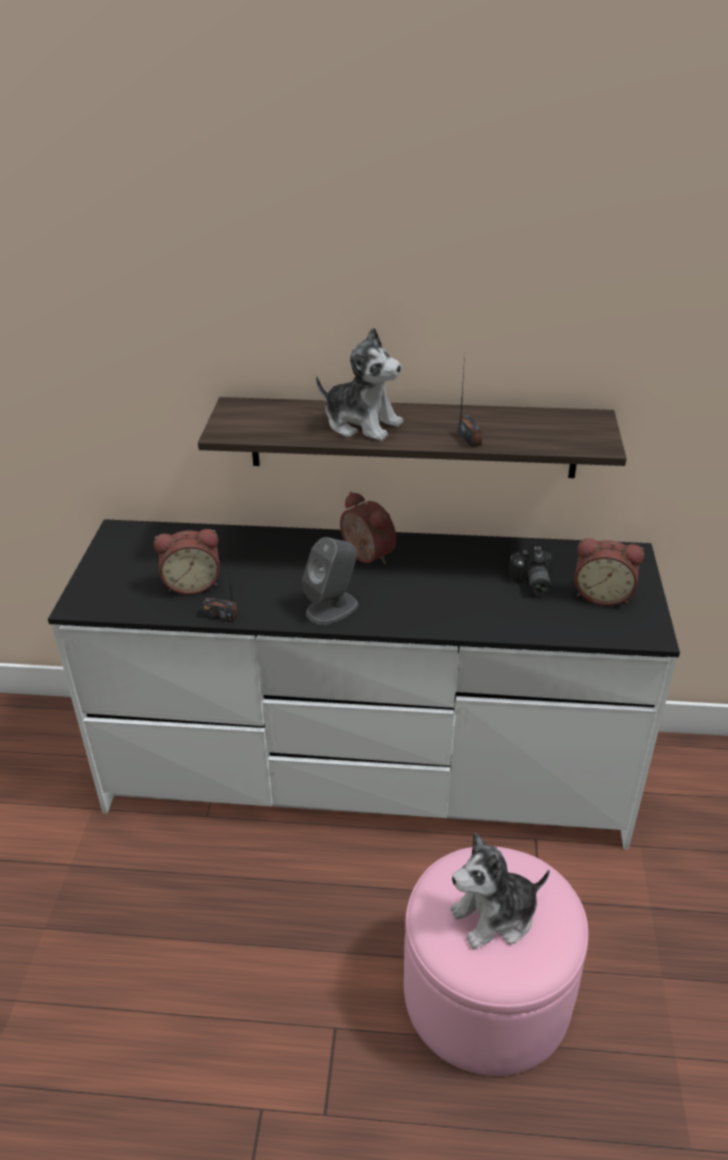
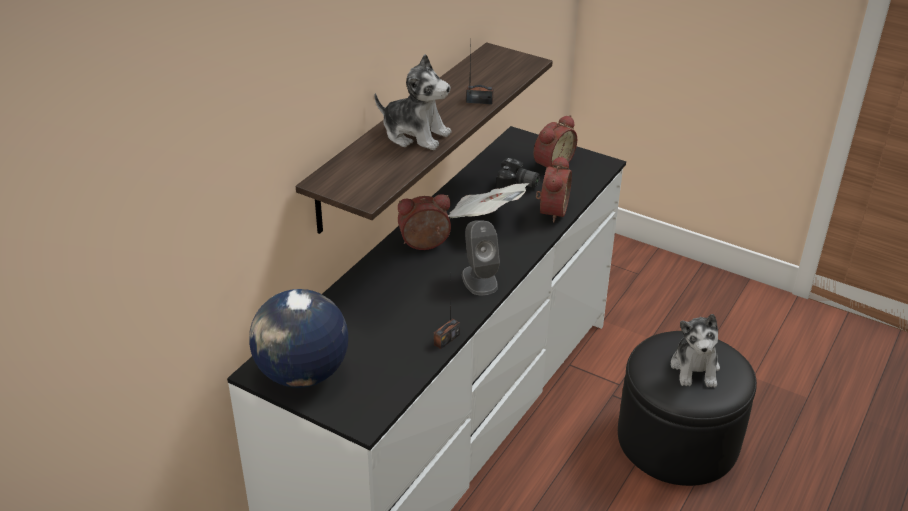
camera: 65 degrees left, 0 degrees up
alarm clock [154,529,220,595] -> alarm clock moved to [536,156,572,223]
plush toy [316,327,403,441] -> plush toy turned 60 degrees clockwise [374,54,452,150]
pink ottoman [404,846,588,1076] -> black ottoman [618,331,757,486]
none -> globe [249,289,348,388]
none -> newspaper [448,183,530,218]

